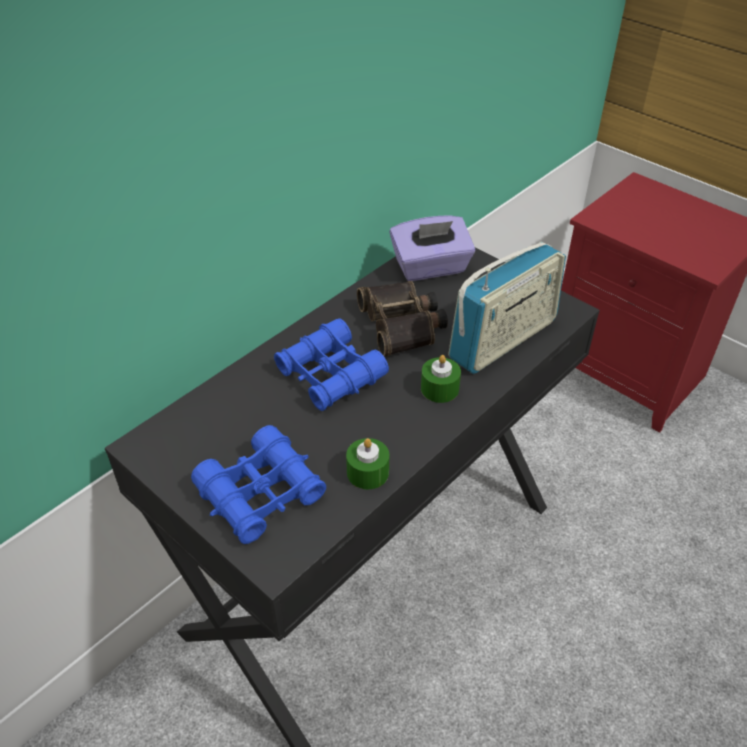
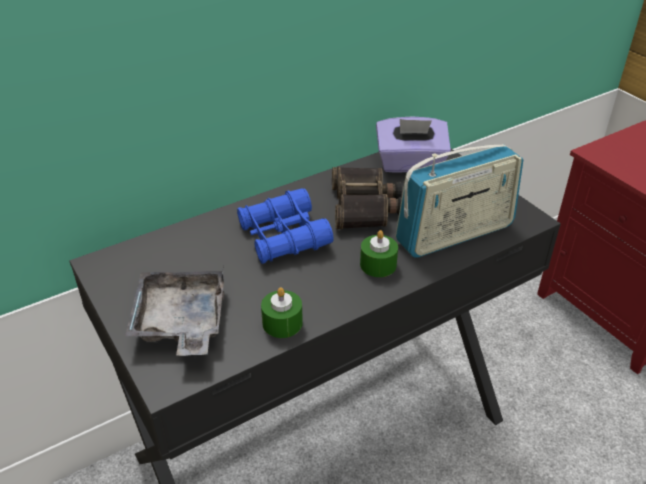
camera: 15 degrees right, 5 degrees down
blue binoculars [191,425,326,544] -> grey tray [125,266,224,356]

